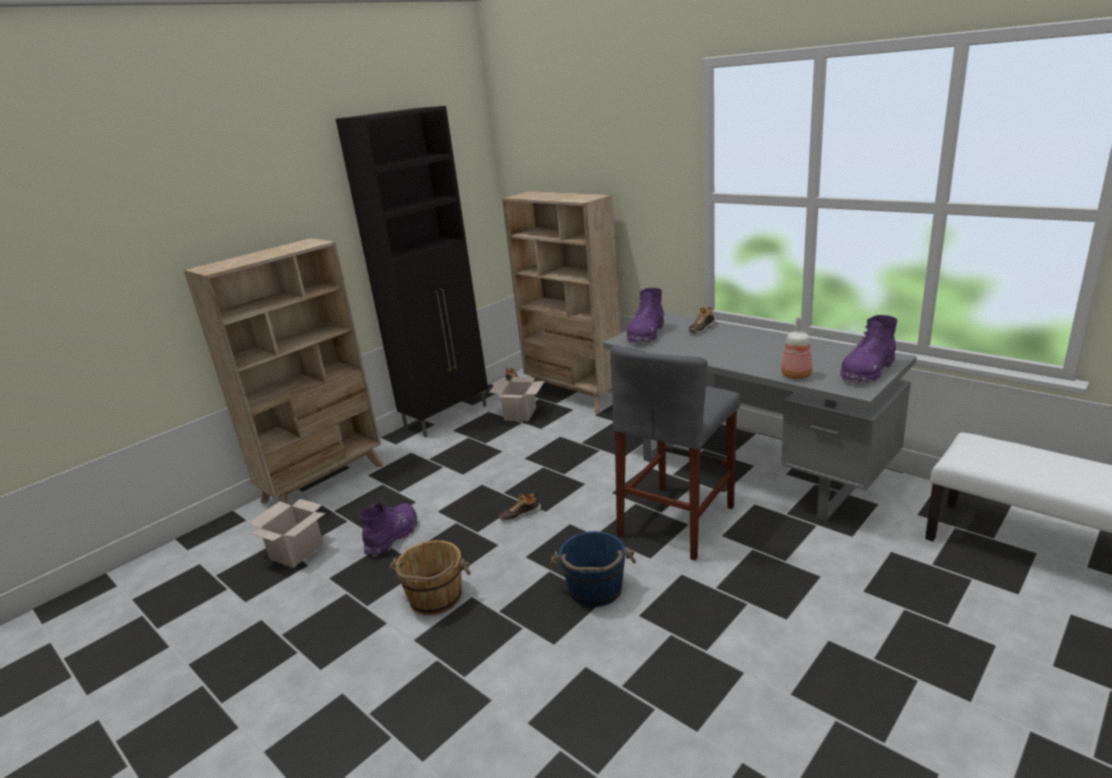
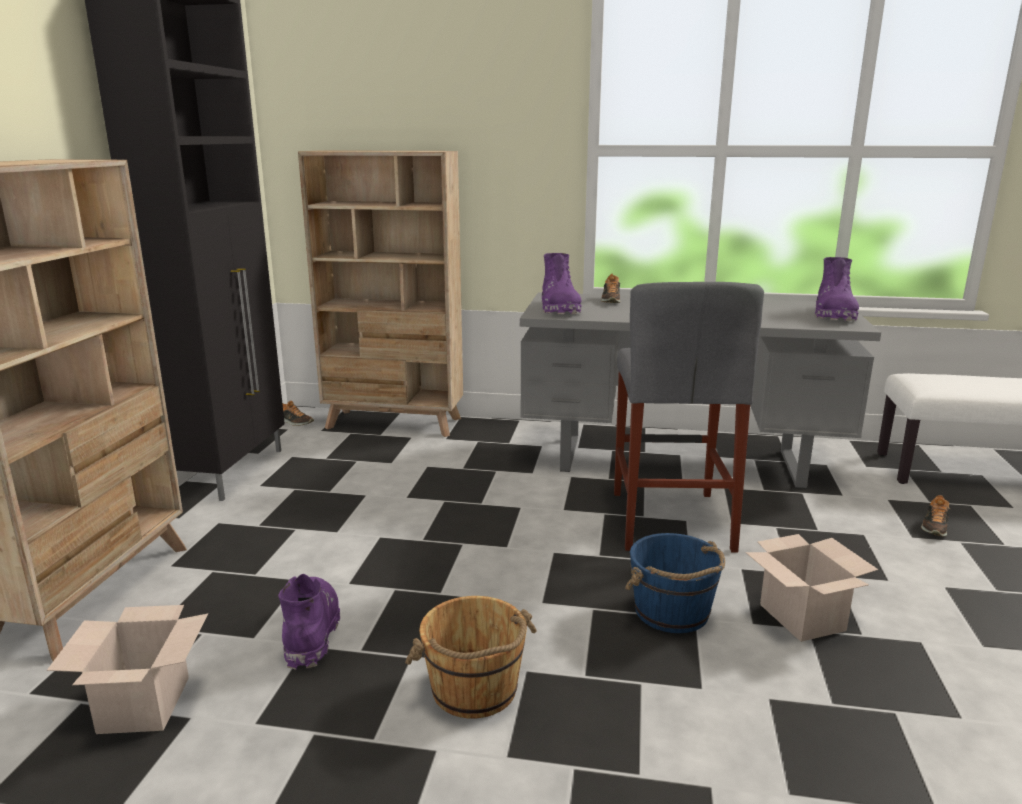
camera: 35 degrees left, 5 degrees down
cardboard box [489,377,545,421] -> cardboard box moved to [746,534,878,642]
shoe [499,493,541,522] -> shoe moved to [921,495,950,537]
bottle [781,317,812,379] -> none

